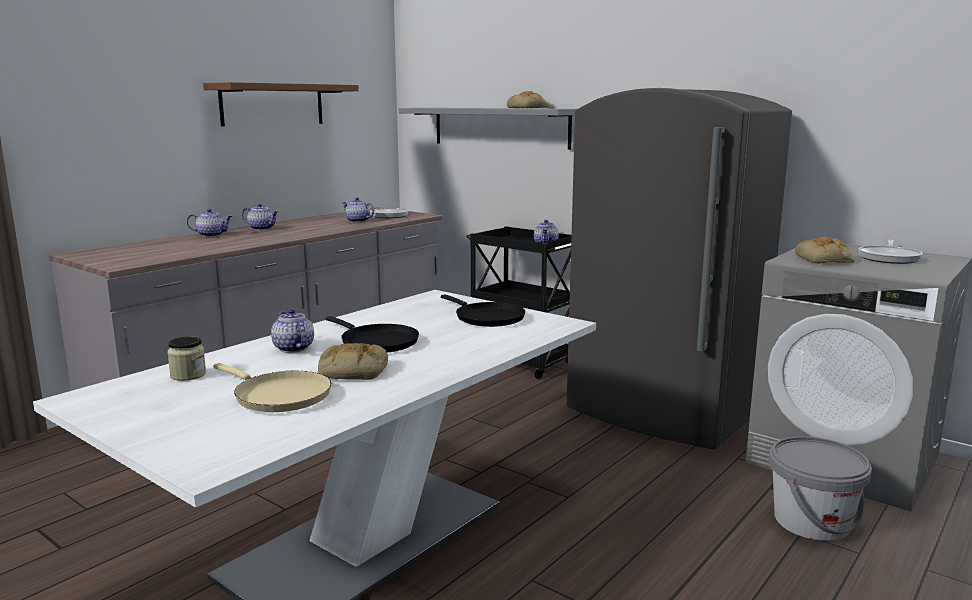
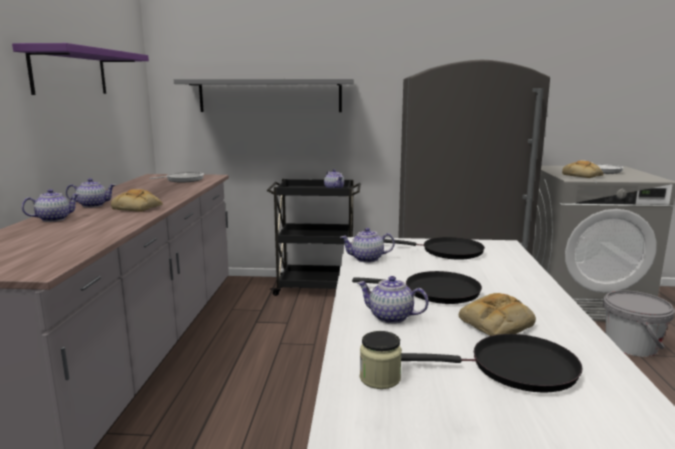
camera: 35 degrees left, 0 degrees up
brown shelf [203,82,359,127] -> purple shelf [12,43,149,95]
beige frying pan [213,363,332,412] -> black frying pan [401,334,583,392]
teapot [342,197,374,223] -> teapot moved to [340,228,395,263]
bread [507,91,549,108] -> bread moved to [111,189,162,212]

